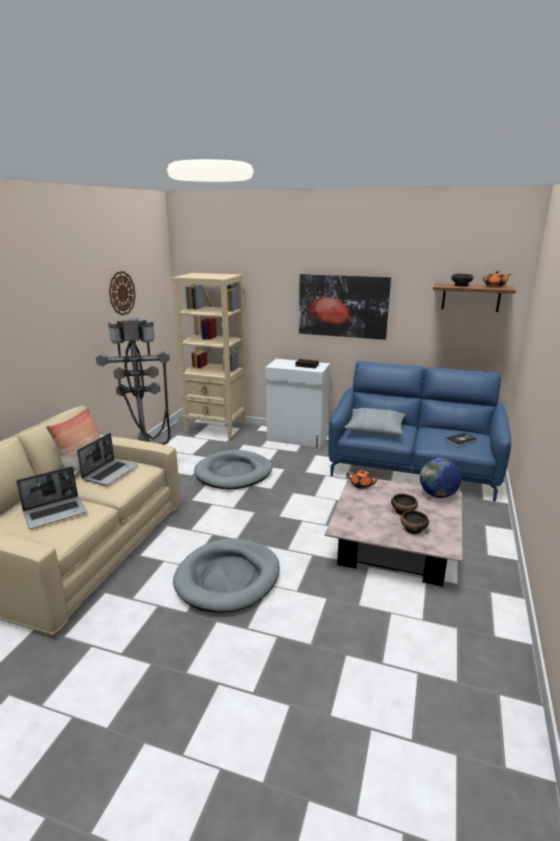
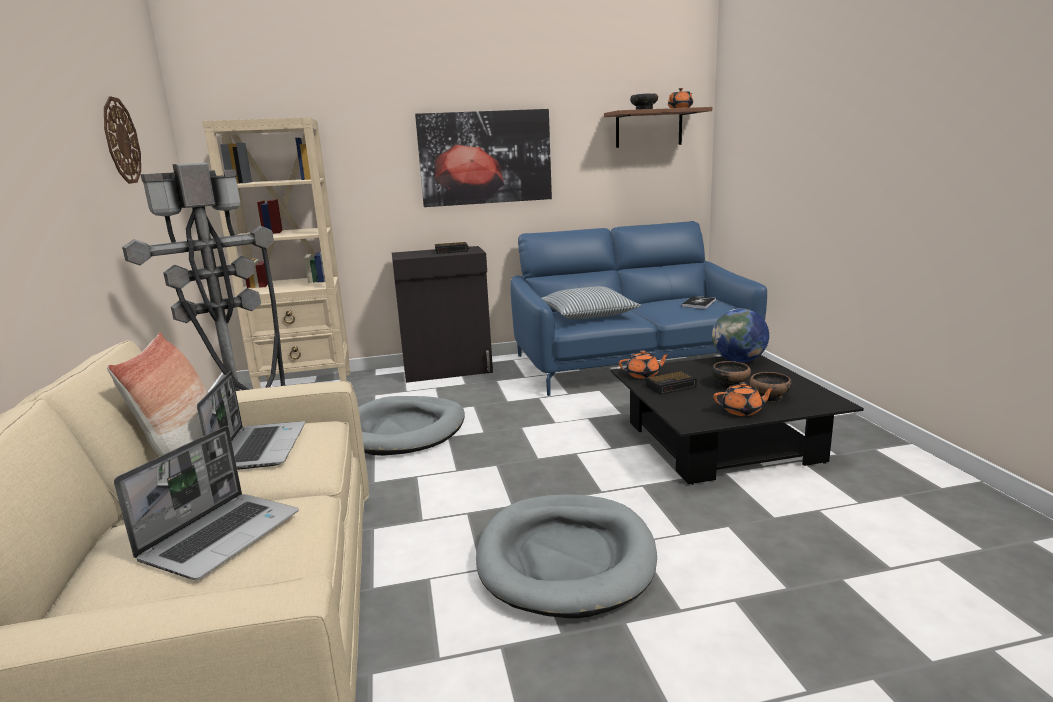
camera: 30 degrees left, 5 degrees down
white cabinet [265,359,330,448] -> black cabinet [392,246,493,383]
pink coffee table [324,475,462,587] -> black coffee table [611,355,864,485]
none -> alarm clock [646,371,697,395]
none -> orange teapot [713,382,775,416]

